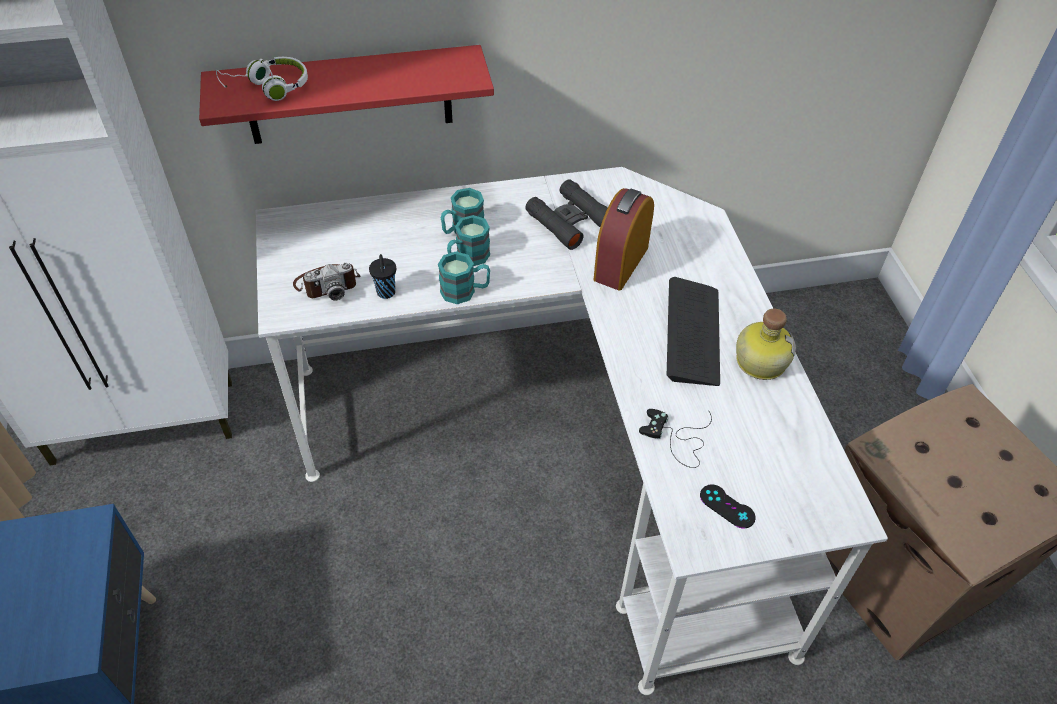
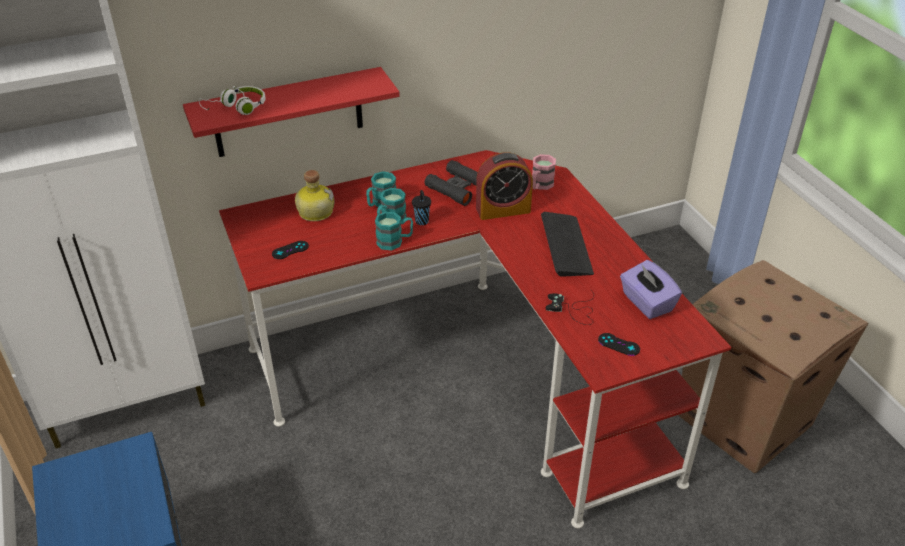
camera: 10 degrees left, 10 degrees down
white desk [256,167,888,695] -> red desk [219,150,731,528]
camera [293,263,360,300] -> black game controller [272,241,309,259]
black cup [369,254,396,299] -> black cup moved to [412,190,431,225]
alarm clock [594,188,654,291] -> alarm clock turned 120 degrees counterclockwise [476,152,533,220]
bottle [736,309,796,380] -> bottle moved to [295,170,334,221]
none -> pink mug [532,154,556,190]
none -> purple tissue box [620,260,682,319]

